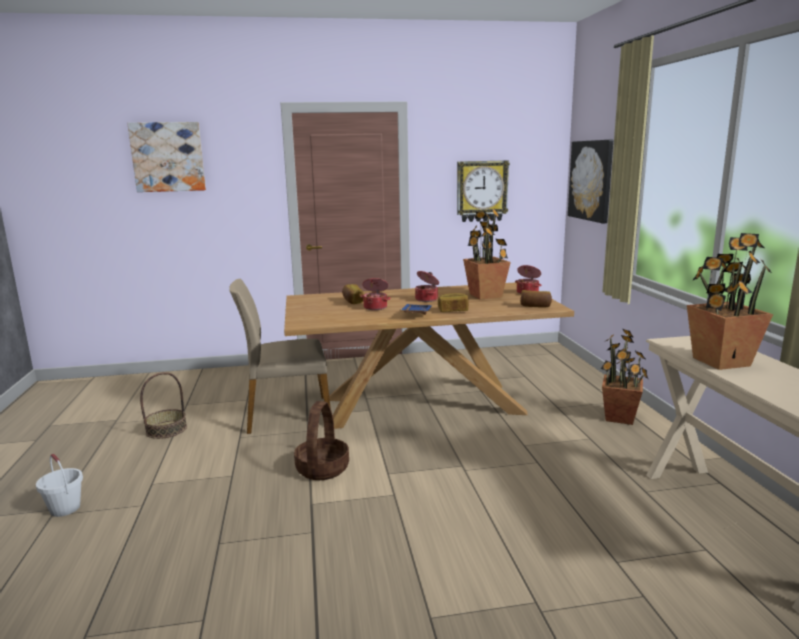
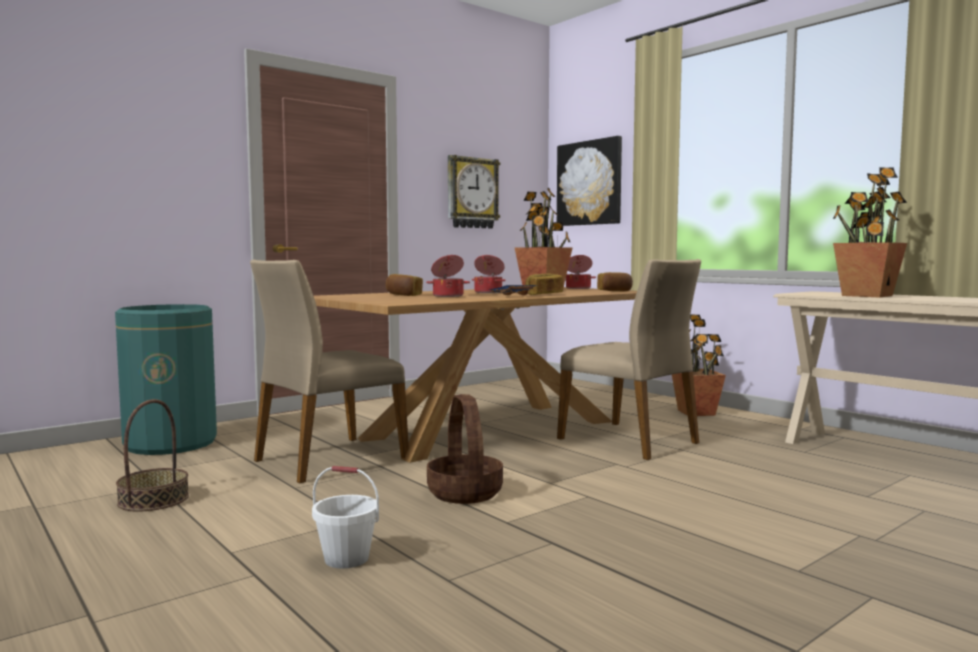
camera: 30 degrees left, 10 degrees down
white bucket [36,454,83,517] -> white bucket moved to [312,466,379,569]
picture [127,122,206,192] -> none
none -> green trash can [115,304,217,455]
none -> beige chair [557,259,701,460]

